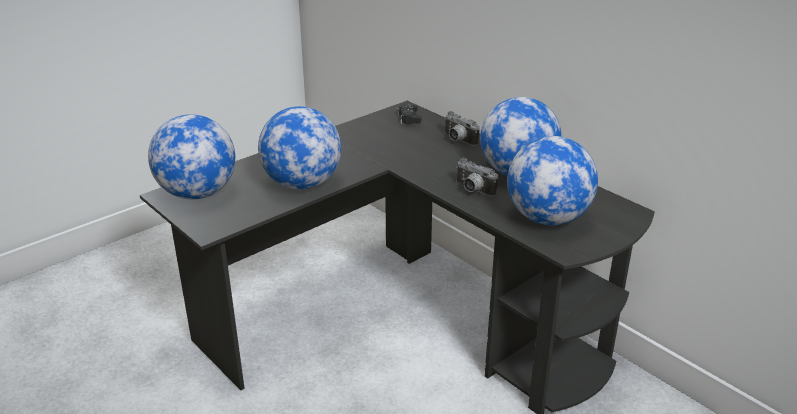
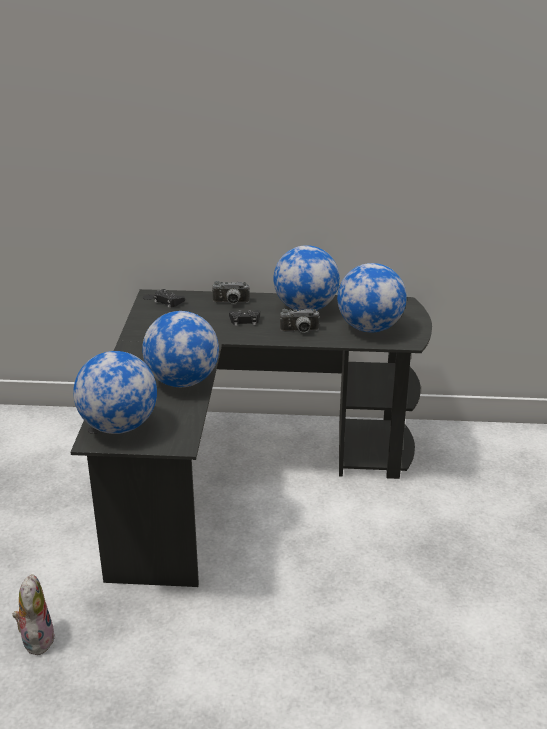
camera: 45 degrees left, 0 degrees up
none -> plush toy [12,574,55,655]
none -> black game controller [229,310,260,326]

